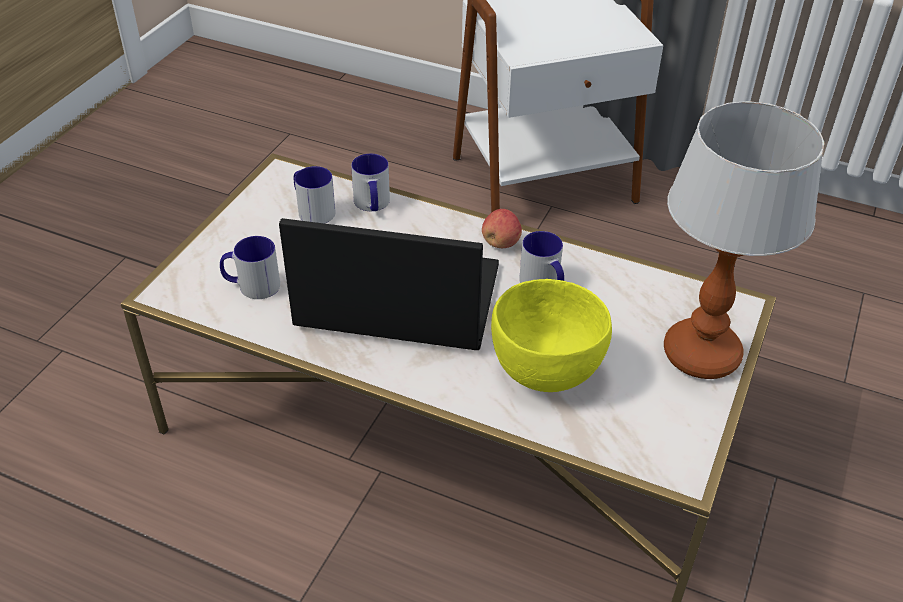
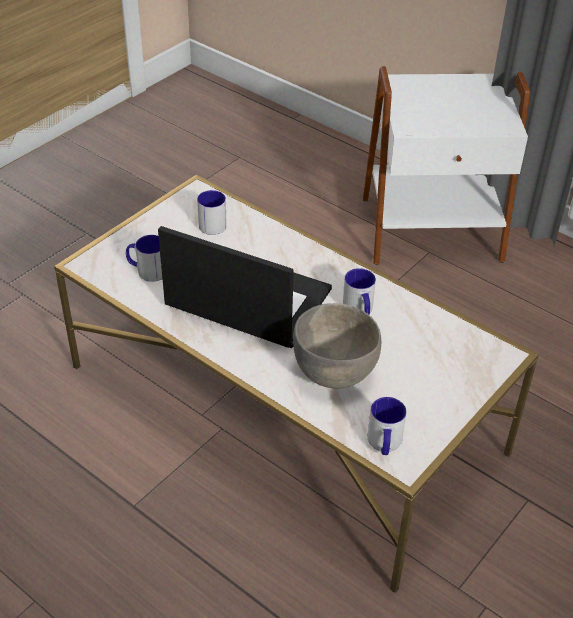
camera: 15 degrees right, 0 degrees up
mug [351,154,390,211] -> mug moved to [367,397,406,455]
apple [482,209,522,248] -> none
yellow bowl [491,279,612,392] -> grey bowl [293,303,381,389]
table lamp [664,101,824,379] -> none

